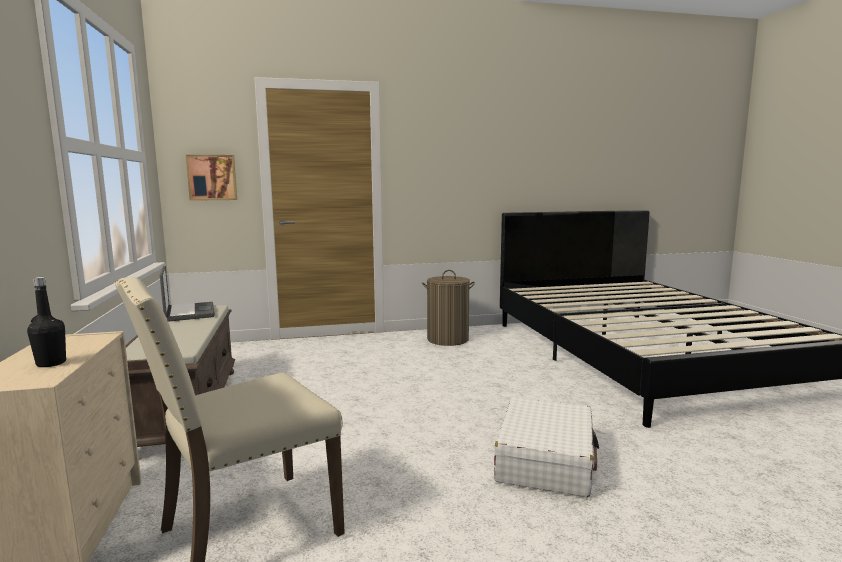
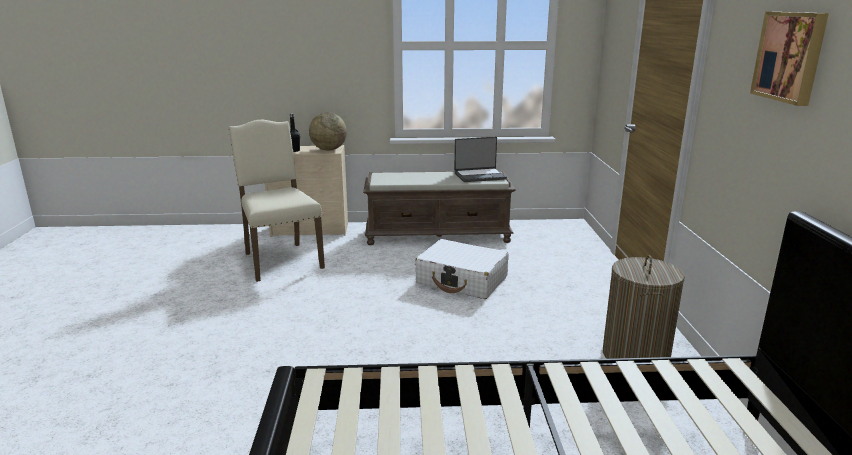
camera: 100 degrees right, 10 degrees up
picture [186,155,237,201] -> picture moved to [750,12,829,106]
white suitcase [494,397,599,497] -> white suitcase moved to [415,239,509,299]
none -> globe [309,112,347,150]

